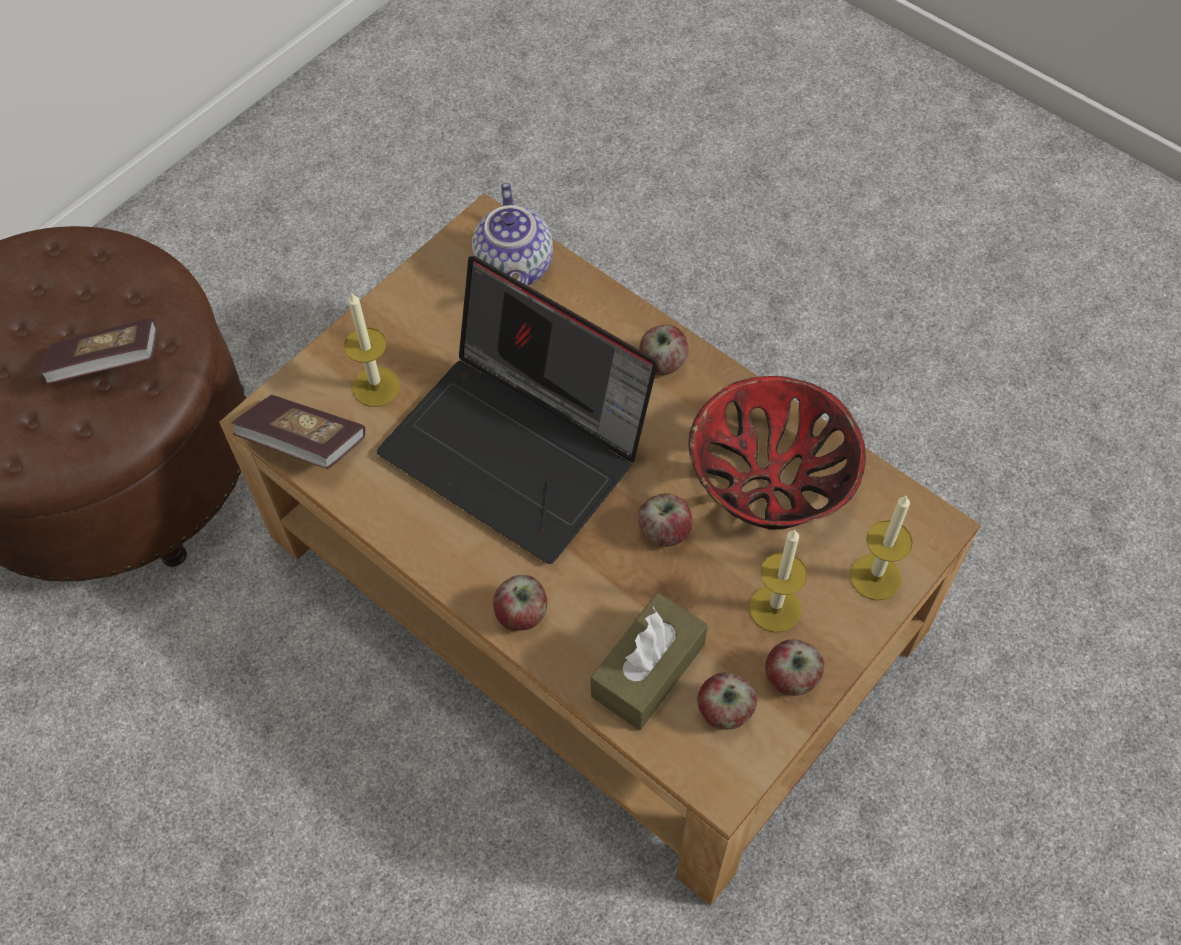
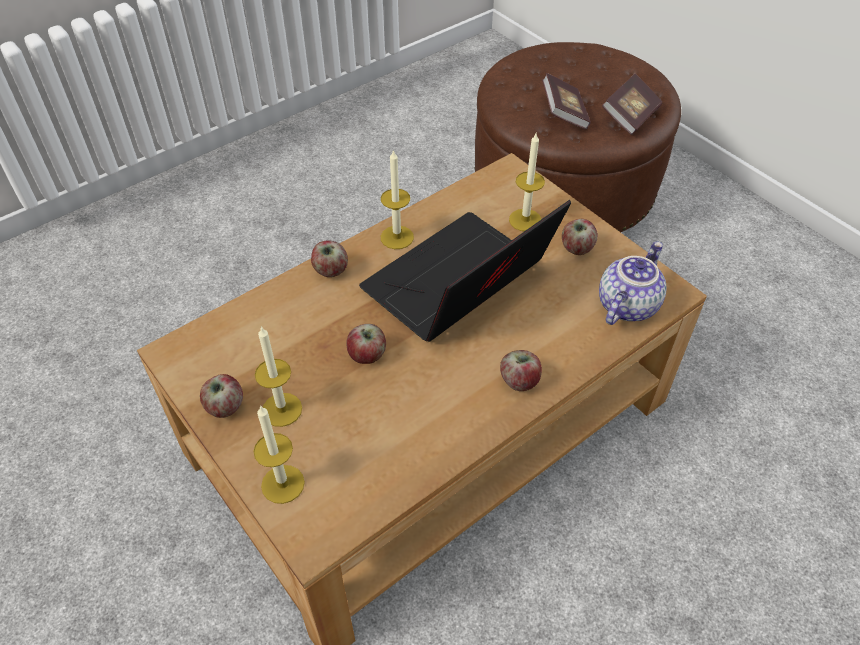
camera: 100 degrees right, 10 degrees down
book [231,395,365,469] -> book moved to [602,74,662,135]
teapot [472,183,553,286] -> teapot turned 120 degrees clockwise [599,241,667,325]
brown tissue box [590,592,708,730] -> none
bowl [688,376,866,529] -> none
apple [697,672,757,730] -> apple moved to [562,219,598,255]
none -> candle [381,149,414,249]

